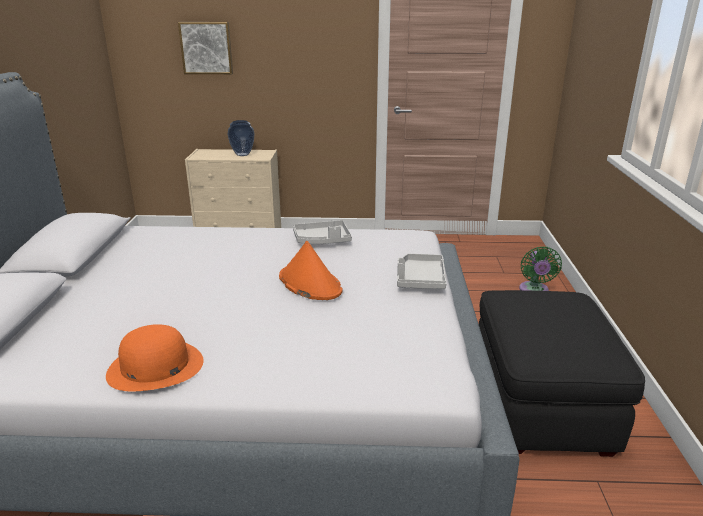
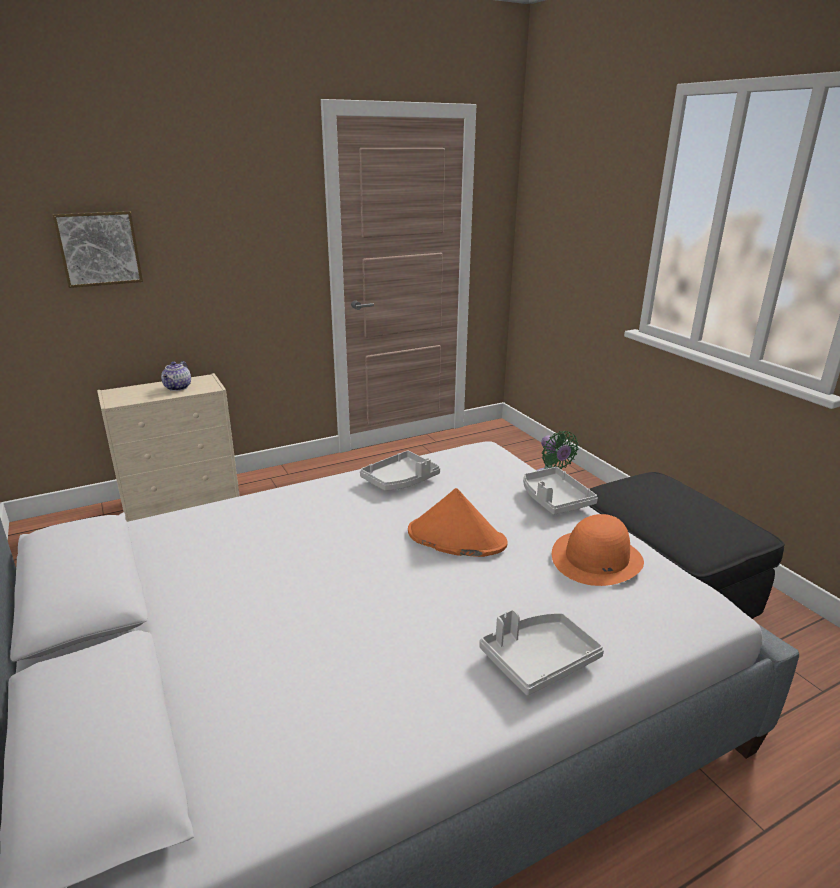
camera: 30 degrees left, 0 degrees up
orange hat [106,324,203,391] -> orange hat moved to [552,514,644,586]
vase [227,120,255,156] -> teapot [161,361,191,391]
none -> grey tray [479,609,604,696]

